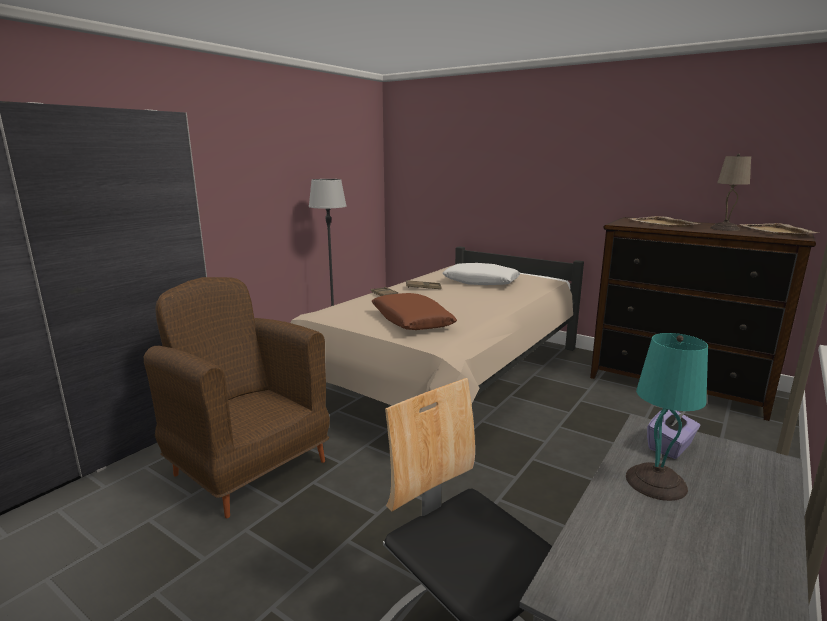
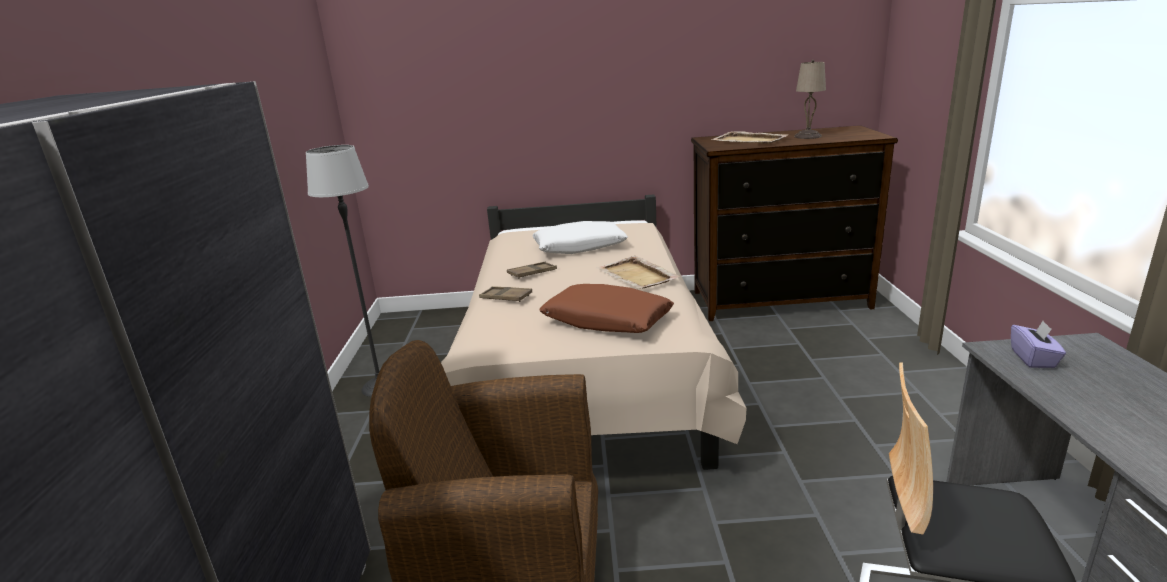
camera: 35 degrees left, 5 degrees up
turquoise table lamp [626,333,708,501] -> none
beige tray [739,223,818,236] -> beige tray moved to [597,256,680,289]

